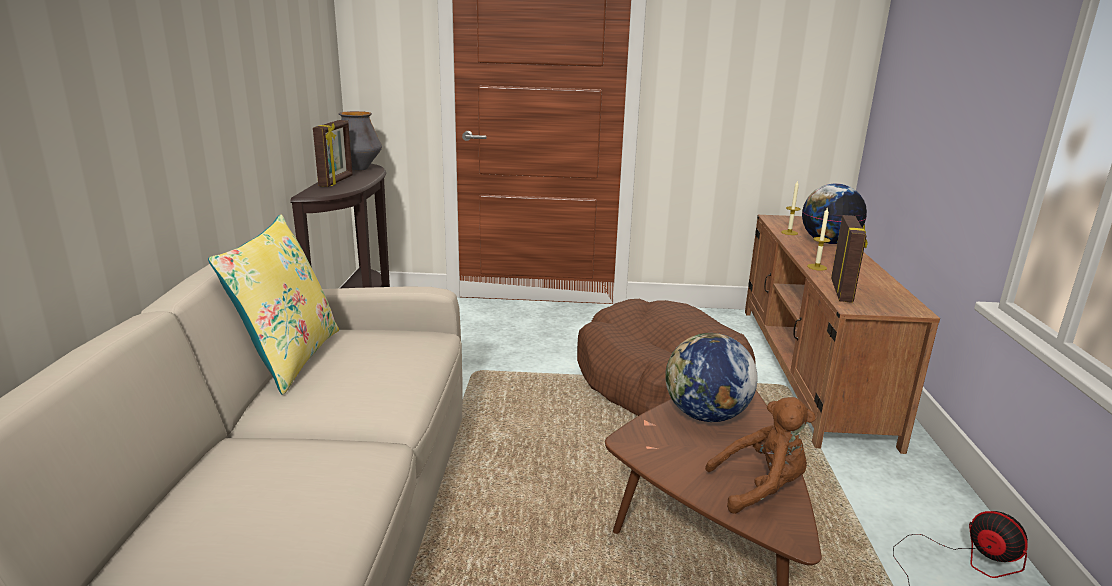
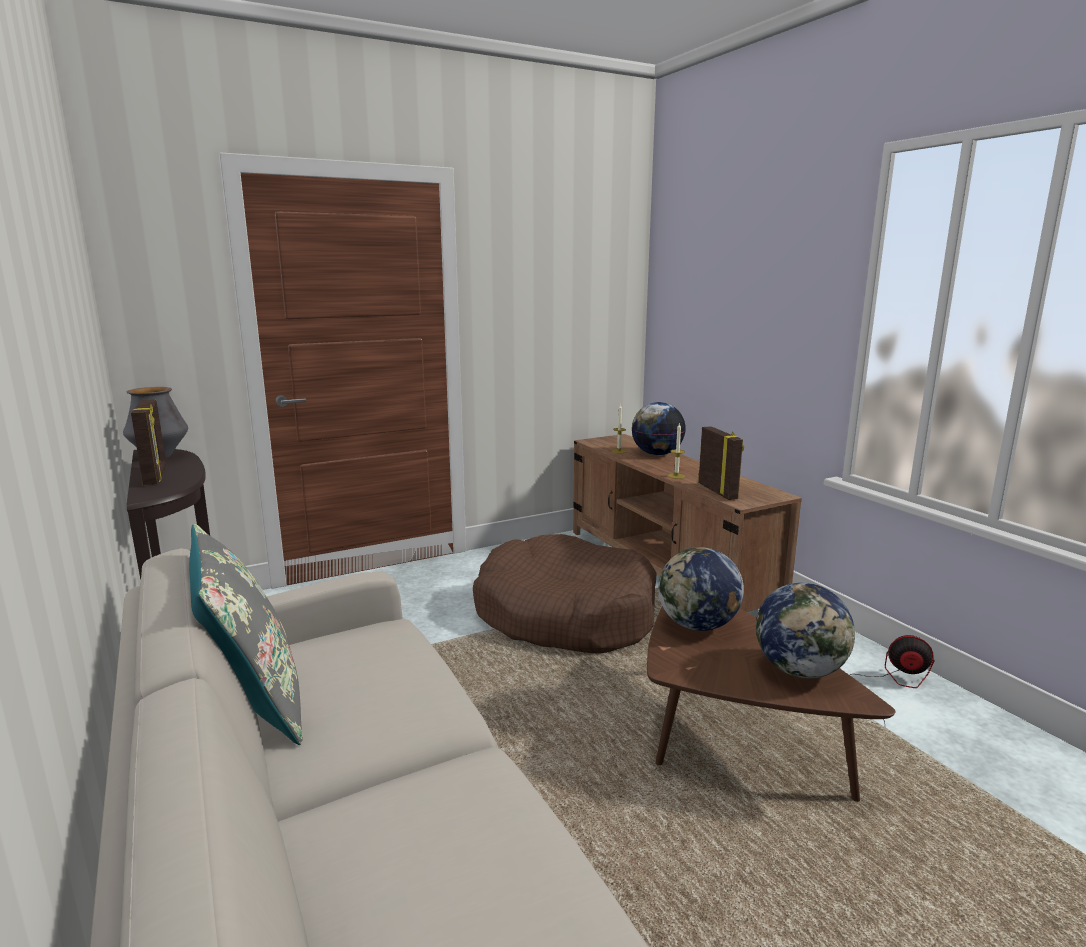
camera: 30 degrees left, 5 degrees down
yellow pillow [208,215,339,395] -> grey pillow [189,524,303,745]
brown plush toy [705,397,816,514] -> globe [756,583,855,679]

